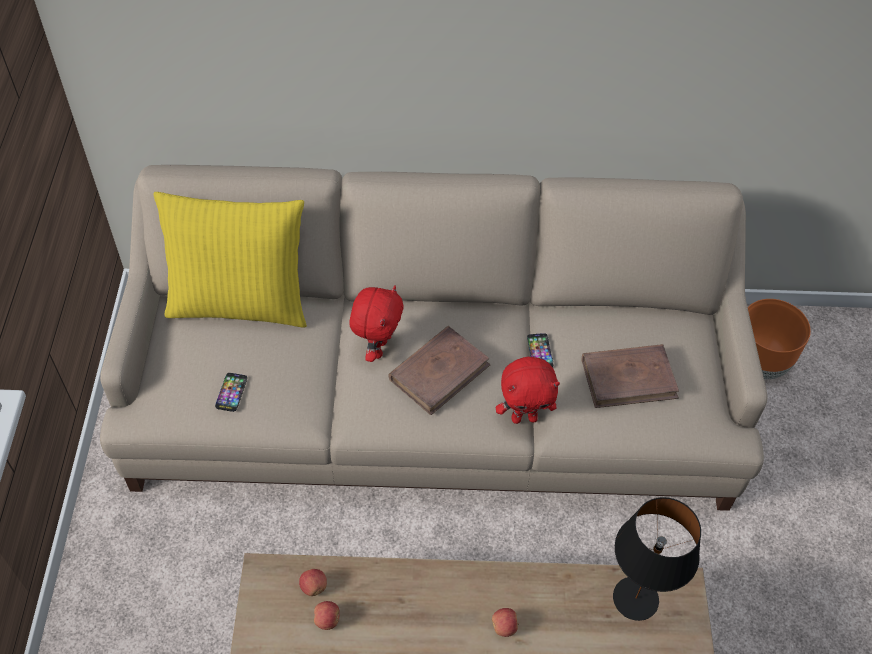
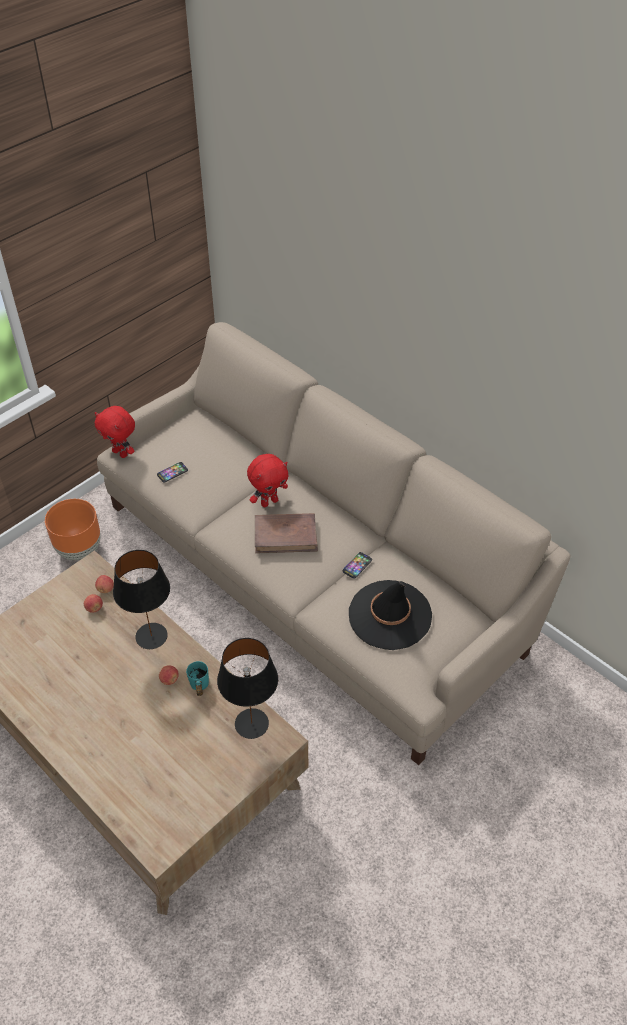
camera: 45 degrees right, 5 degrees down
yellow pillow [153,192,307,328] -> none
red plush toy [496,357,560,424] -> red plush toy moved to [95,406,135,458]
brown book [582,344,679,408] -> black hat [349,580,432,650]
orange planter [748,299,811,379] -> orange planter moved to [45,499,101,560]
none -> black table lamp [113,550,170,649]
none -> turquoise mug [186,661,209,696]

